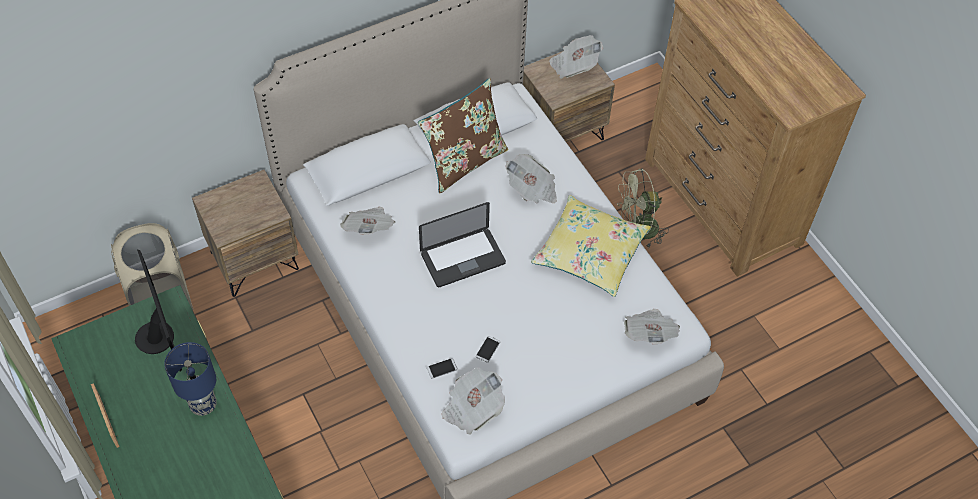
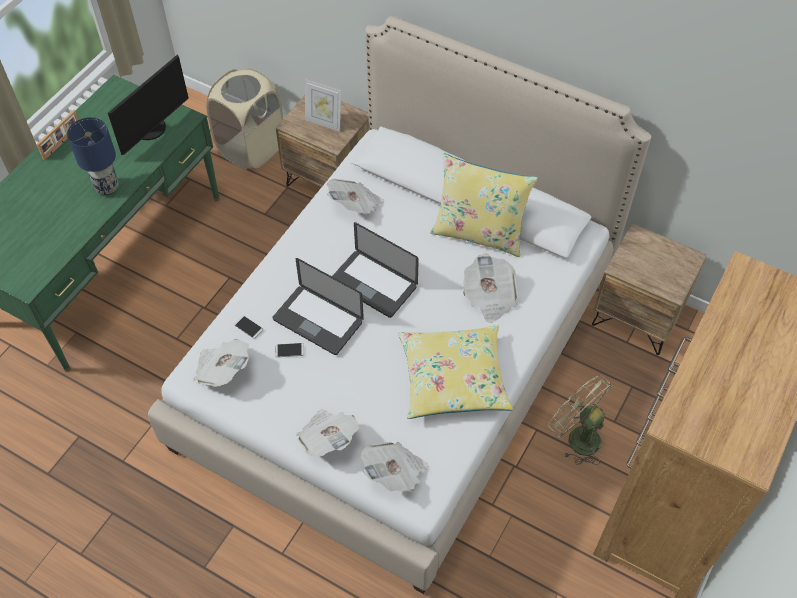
camera: 60 degrees right, 0 degrees up
brown pillow [418,78,508,193] -> yellow pillow [430,154,538,257]
newspaper [549,35,603,79] -> newspaper moved to [296,409,359,456]
none -> laptop [273,258,364,355]
none -> picture frame [305,79,341,132]

